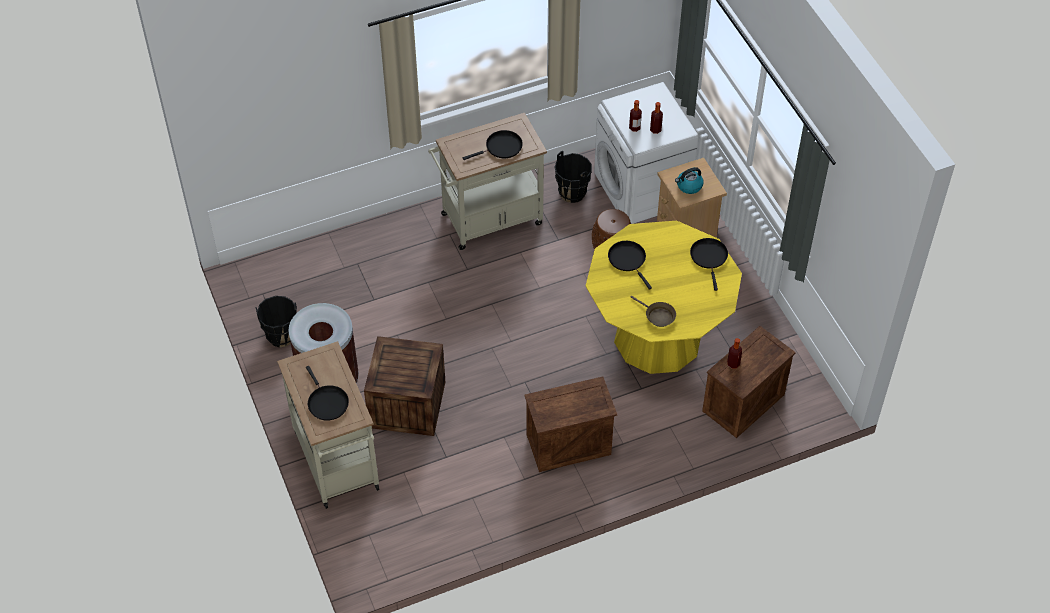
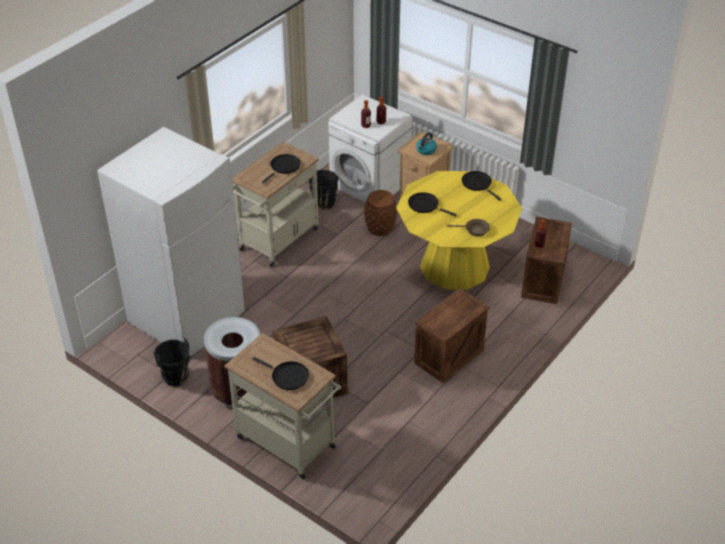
camera: 30 degrees left, 10 degrees down
none -> white fridge [97,127,245,357]

